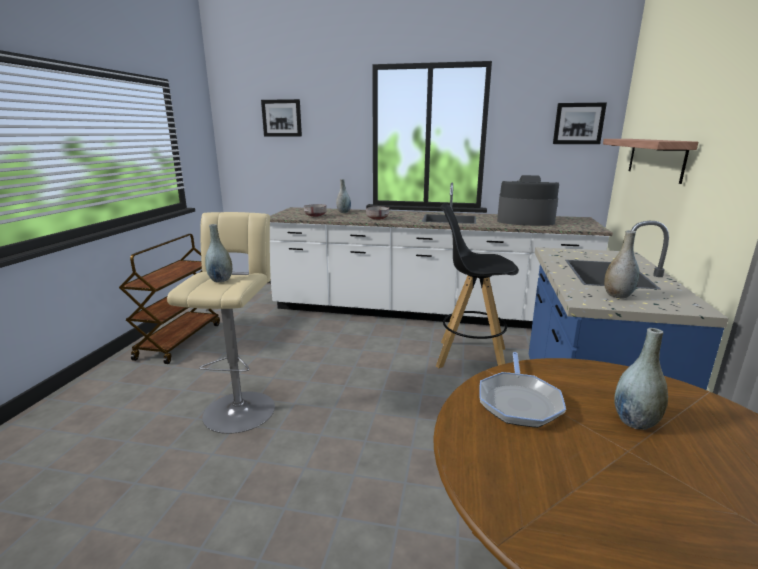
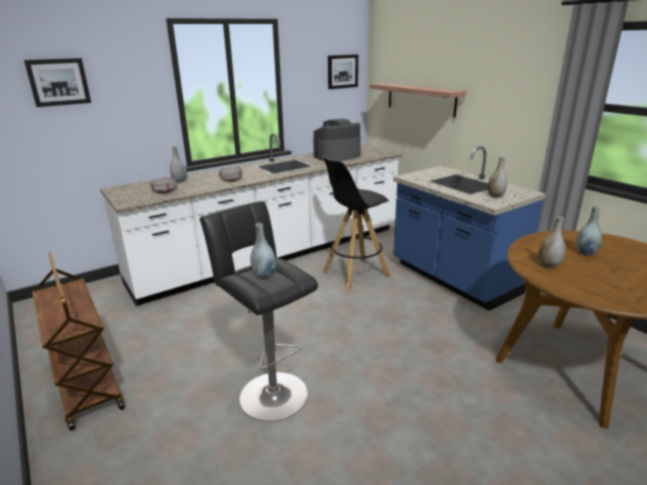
camera: 45 degrees left, 5 degrees up
beige stool [167,212,275,434] -> black stool [200,201,318,422]
frying pan [479,352,566,428] -> grey vase [538,217,565,268]

